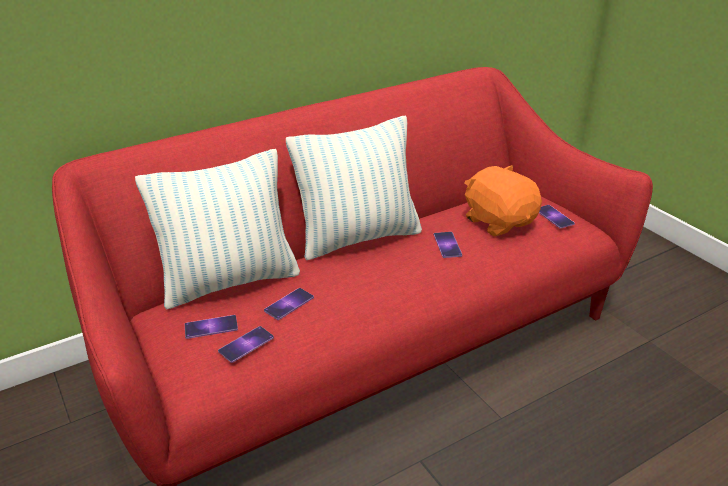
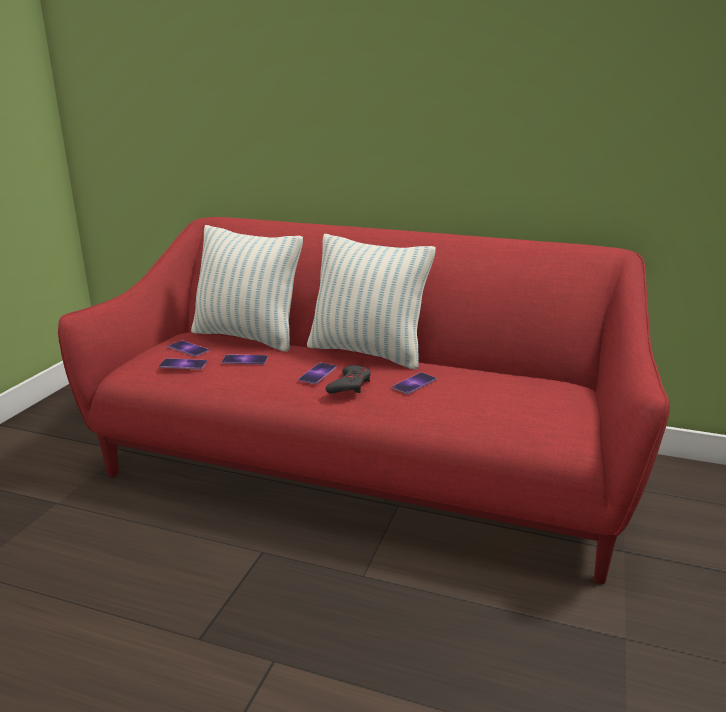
camera: 50 degrees right, 10 degrees down
orange plush toy [464,165,542,236] -> none
phone [539,205,575,229] -> phone moved to [298,362,337,384]
none -> grey game controller [326,365,371,394]

